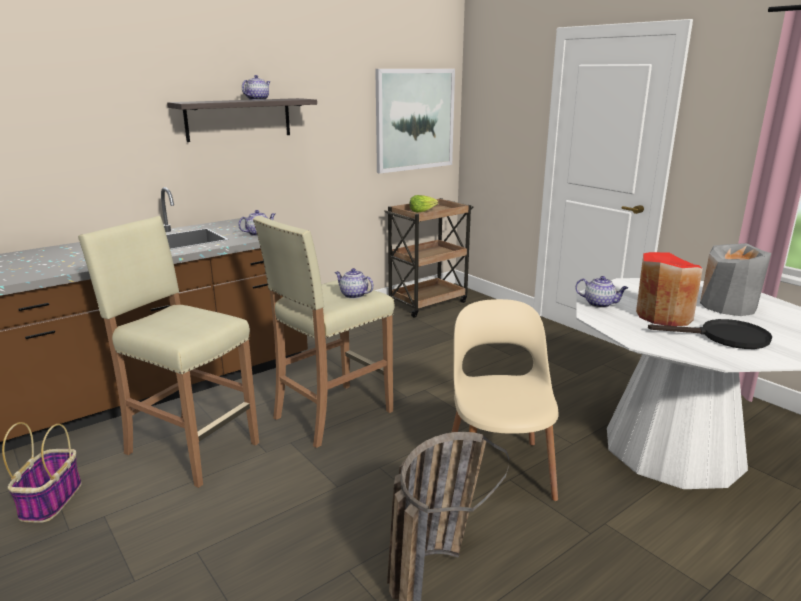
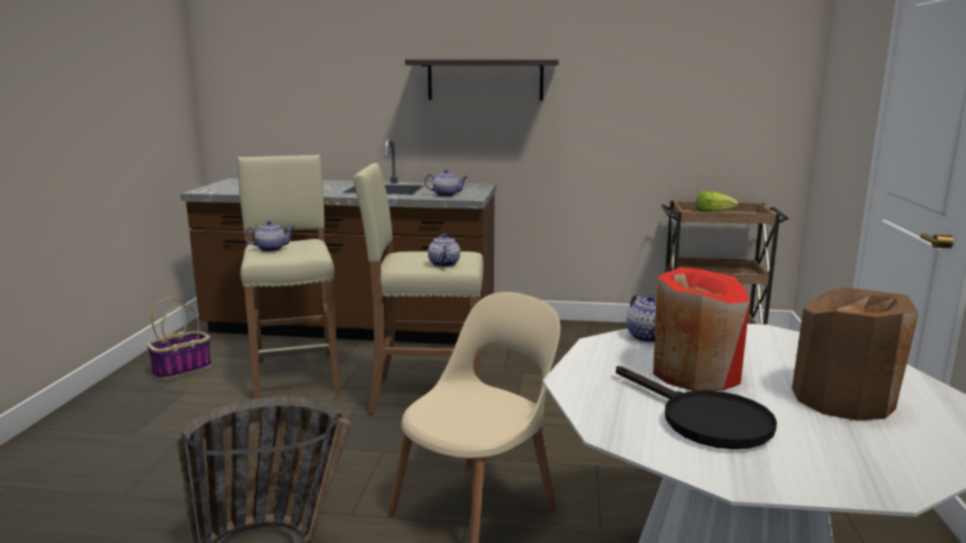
camera: 45 degrees right, 5 degrees down
teapot [242,75,271,100] -> teapot moved to [244,221,295,252]
picture [375,69,455,174] -> none
grey vase [700,243,771,316] -> brown vase [792,287,919,421]

